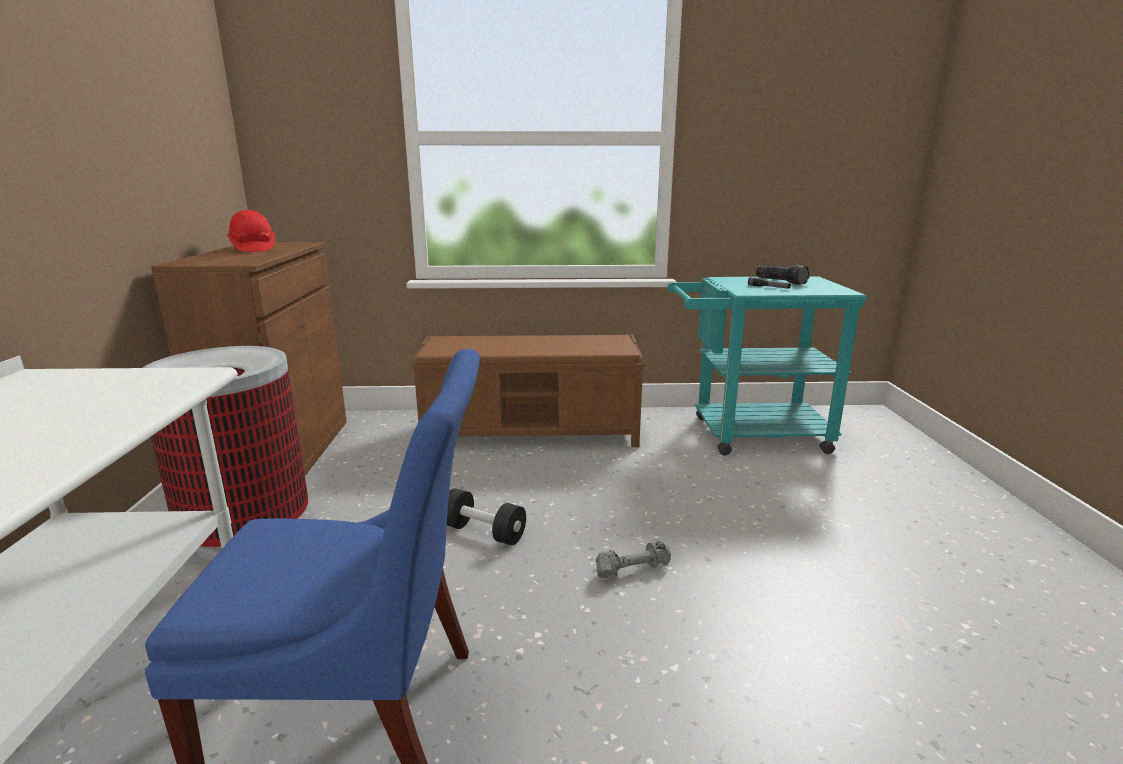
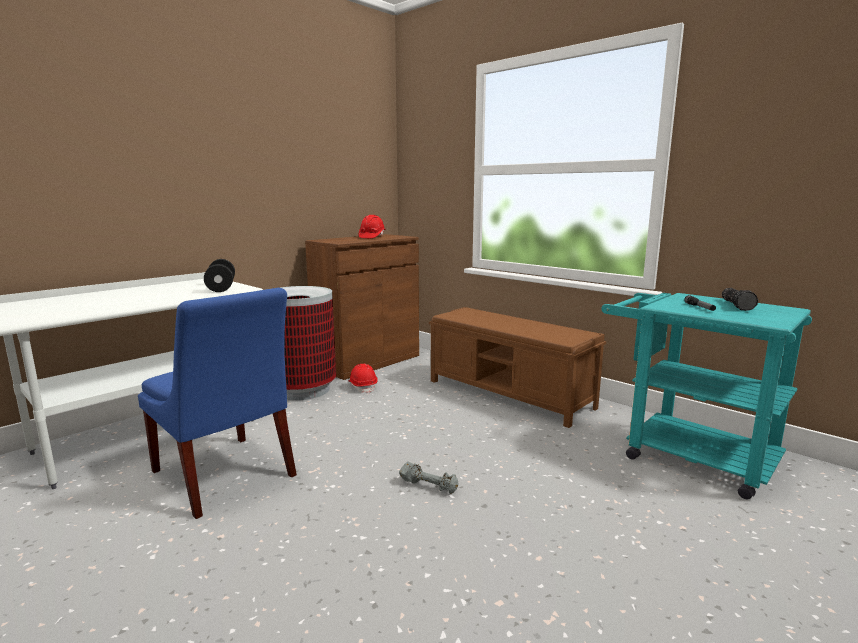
camera: 45 degrees right, 5 degrees down
black dumbbell [447,488,526,546] -> black dumbbell moved to [204,259,235,292]
none -> red hard hat [349,364,378,393]

